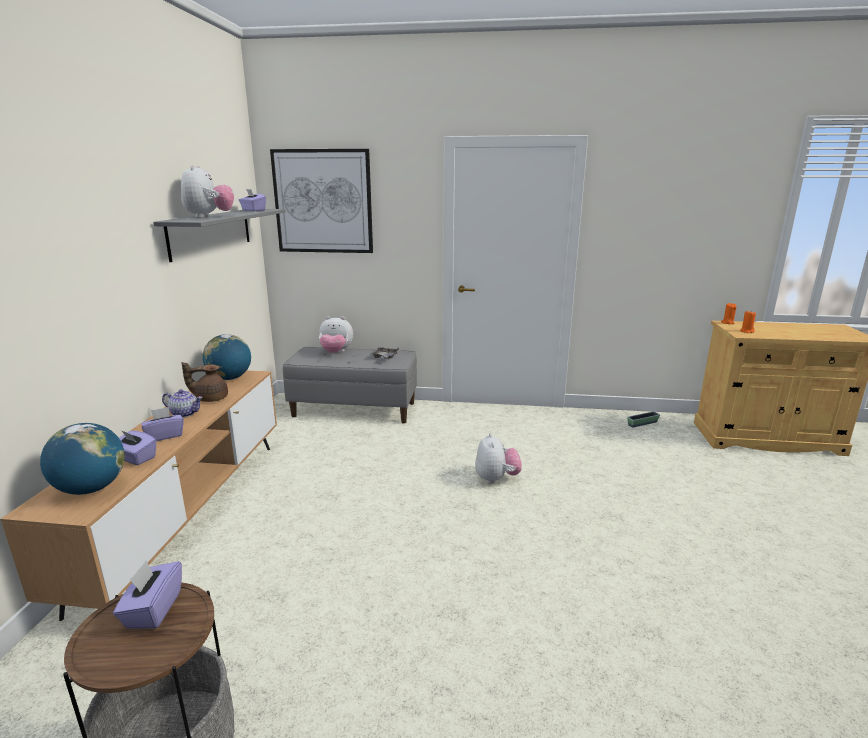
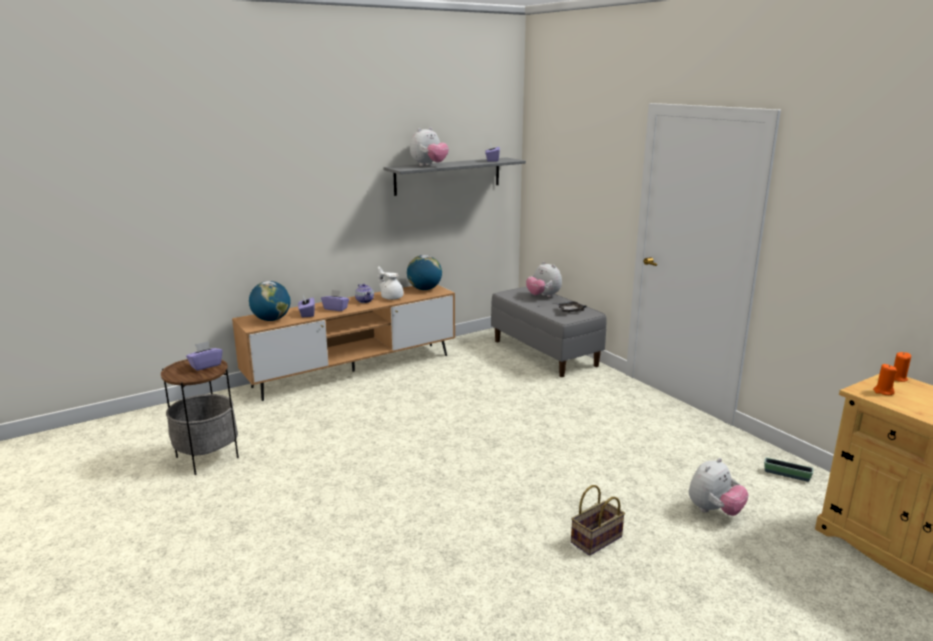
camera: 50 degrees right, 0 degrees up
brown teapot [182,362,228,402] -> white teapot [378,266,404,300]
picture [270,149,373,253] -> none
plush toy [475,433,522,484] -> plush toy moved to [689,458,749,516]
none -> basket [571,485,625,556]

